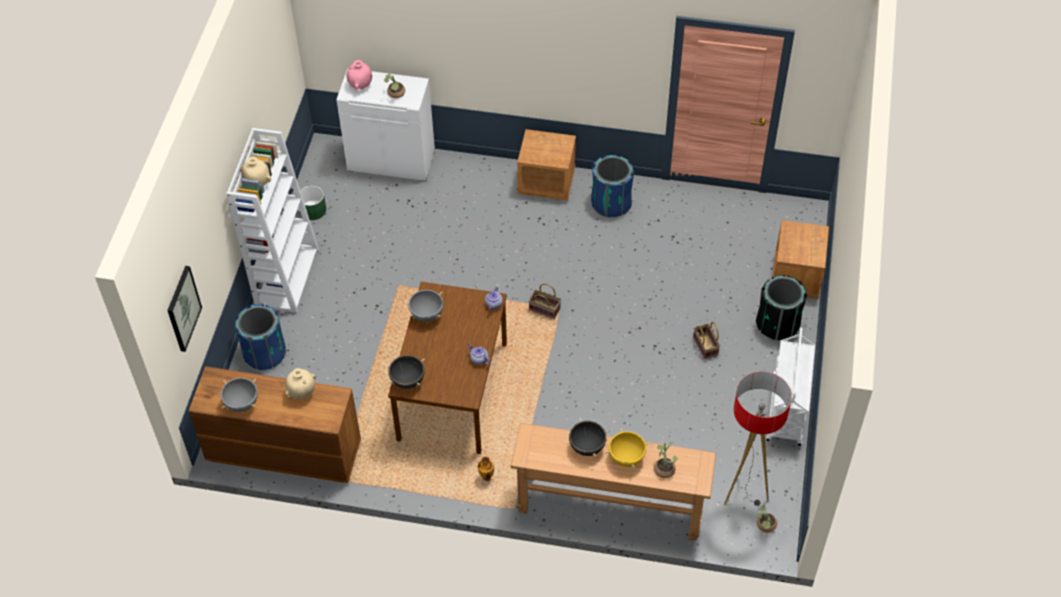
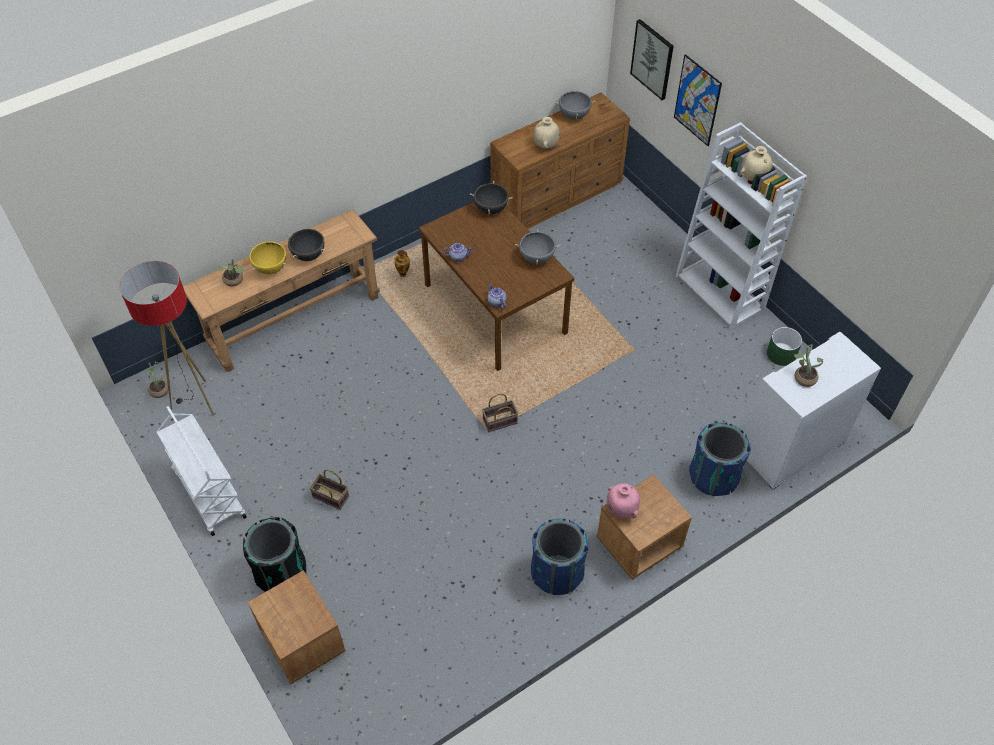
camera: 135 degrees right, 0 degrees up
blue trash can [235,304,286,370] -> blue trash can moved to [689,423,751,496]
pink vase [346,60,372,90] -> pink vase moved to [607,483,640,518]
none -> picture [674,54,722,146]

